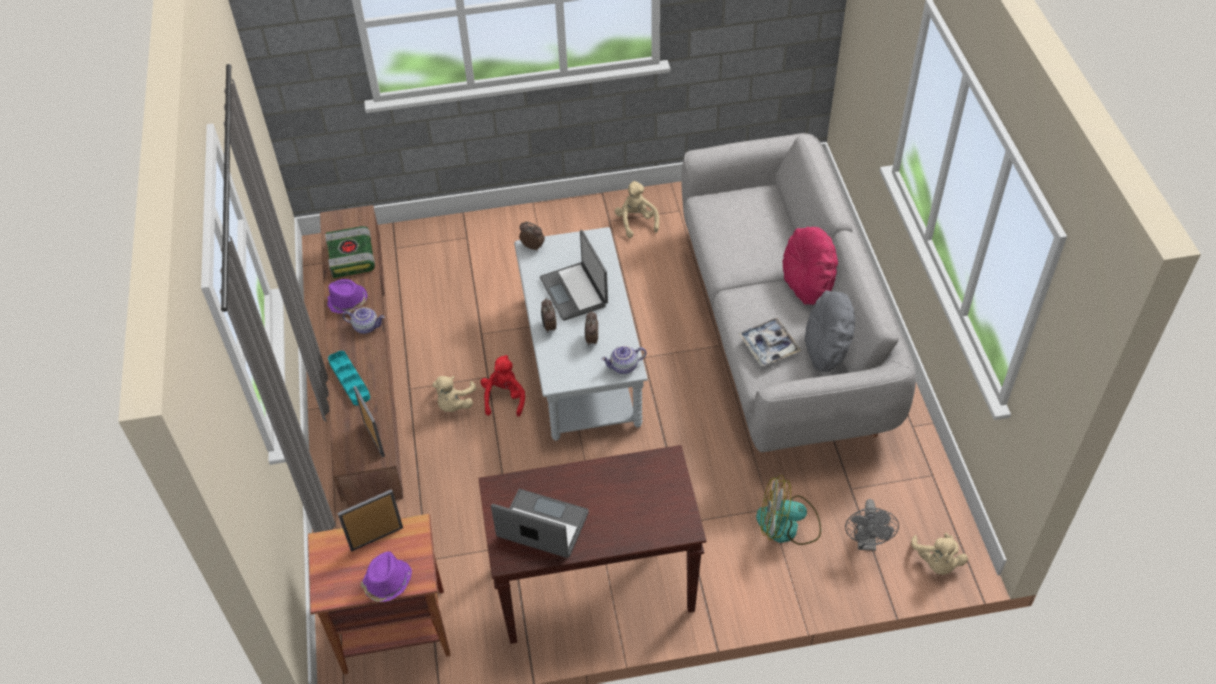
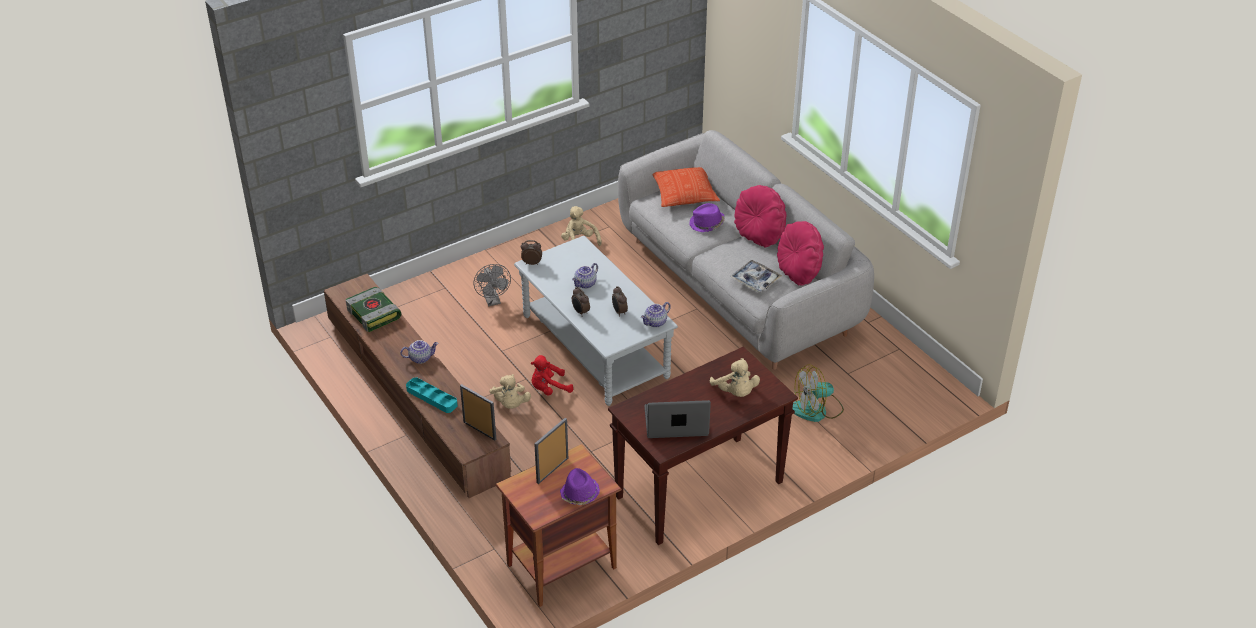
camera: 25 degrees left, 10 degrees down
purple hat [327,279,368,314] -> purple hat moved to [689,203,725,232]
red plush toy [480,355,525,416] -> red plush toy turned 90 degrees counterclockwise [530,355,573,396]
laptop [540,230,608,321] -> teapot [572,263,598,289]
grey pillow [805,290,855,372] -> pink pillow [777,221,824,286]
grey fan [845,499,899,551] -> grey fan moved to [474,264,511,306]
beige plush toy [911,533,968,575] -> beige plush toy moved to [710,358,760,397]
none -> orange pillow [652,167,720,207]

